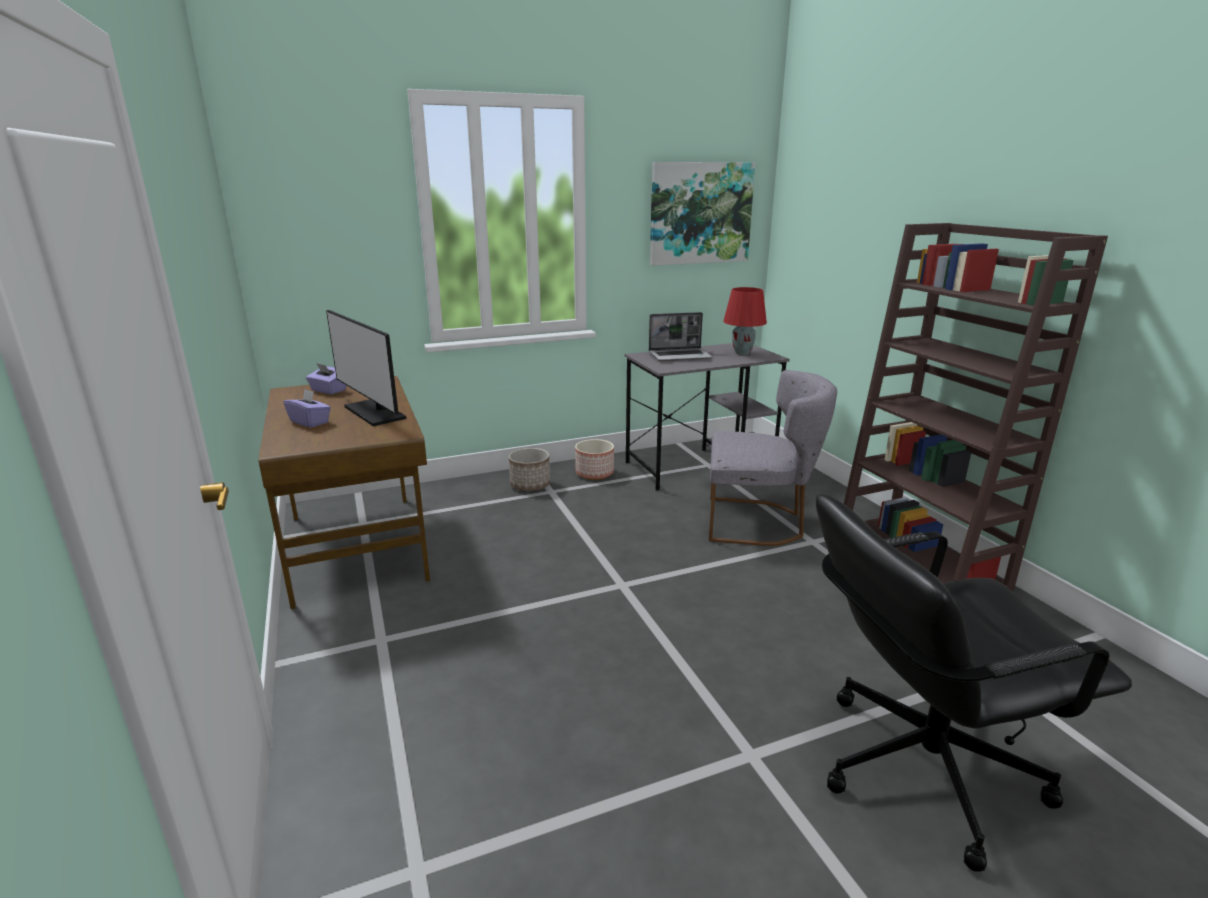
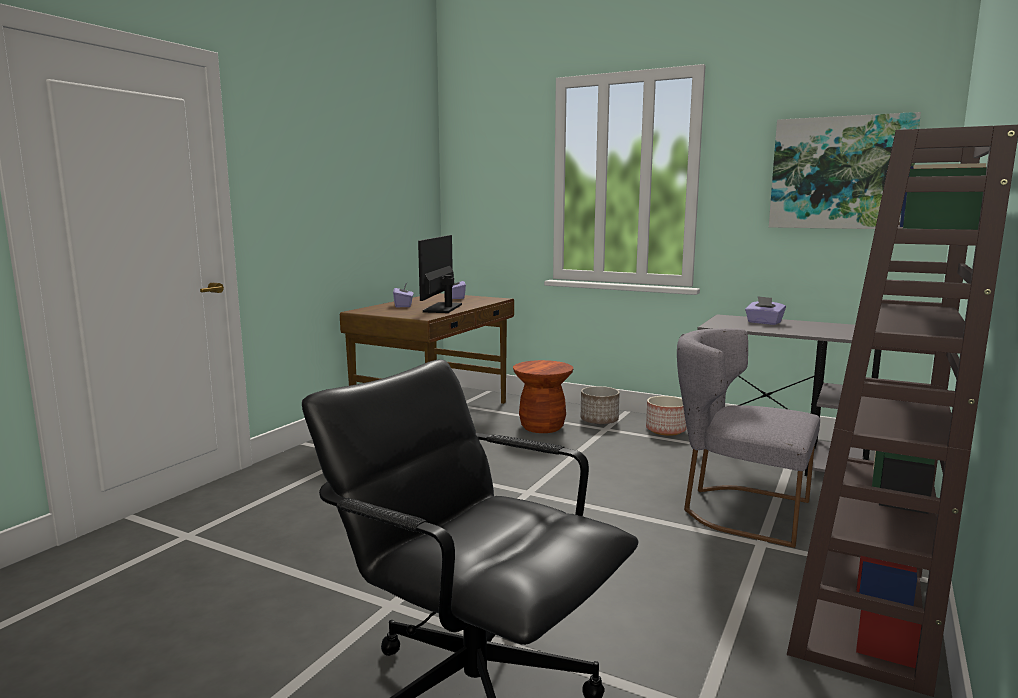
camera: 50 degrees right, 10 degrees down
laptop [649,312,713,361] -> purple tissue box [745,296,786,325]
grey chair [709,370,837,546] -> grey chair turned 150 degrees clockwise [677,328,820,548]
red table lamp [723,287,767,355] -> none
none -> brown stool [513,360,573,433]

